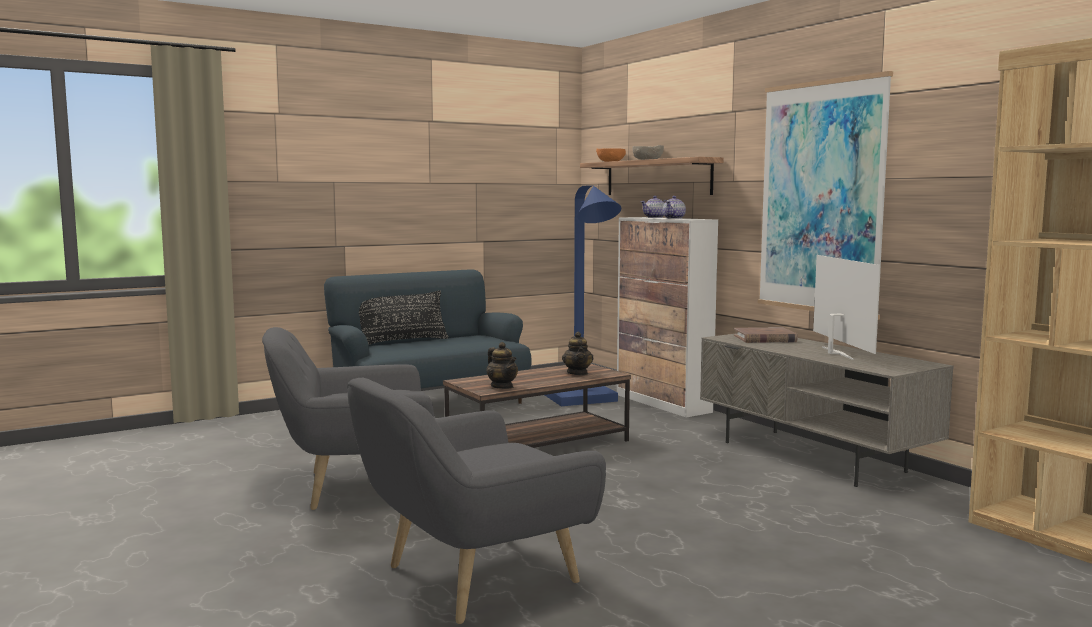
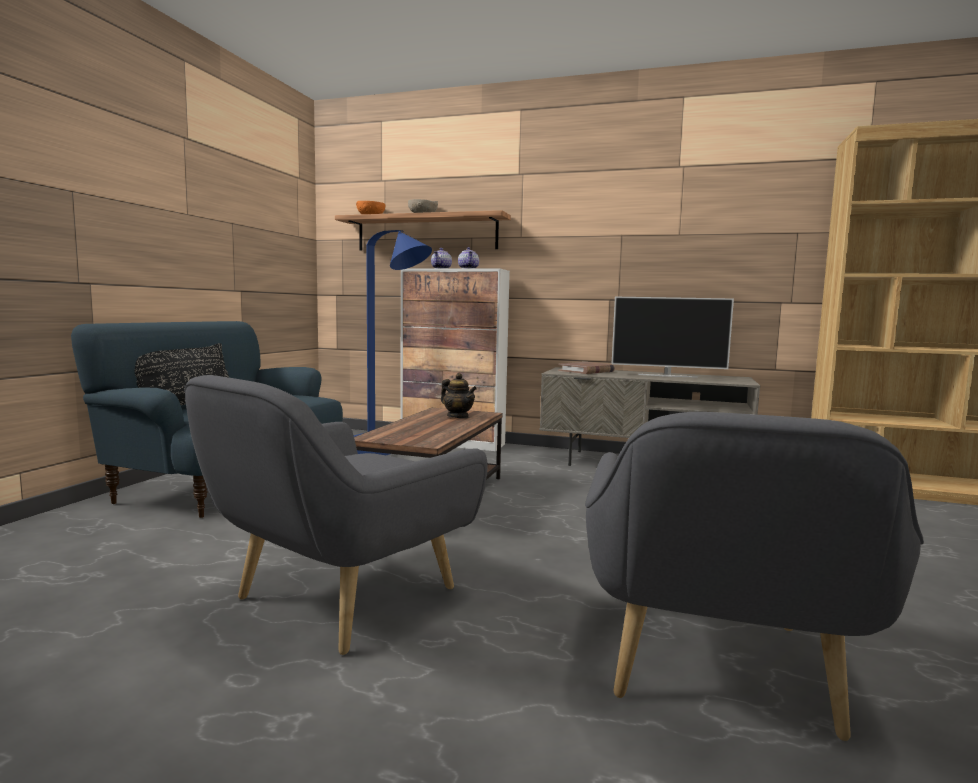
camera: 40 degrees left, 0 degrees up
teapot [486,342,518,389] -> none
picture [758,71,893,320] -> none
television [813,255,881,360] -> television turned 150 degrees clockwise [612,297,734,378]

